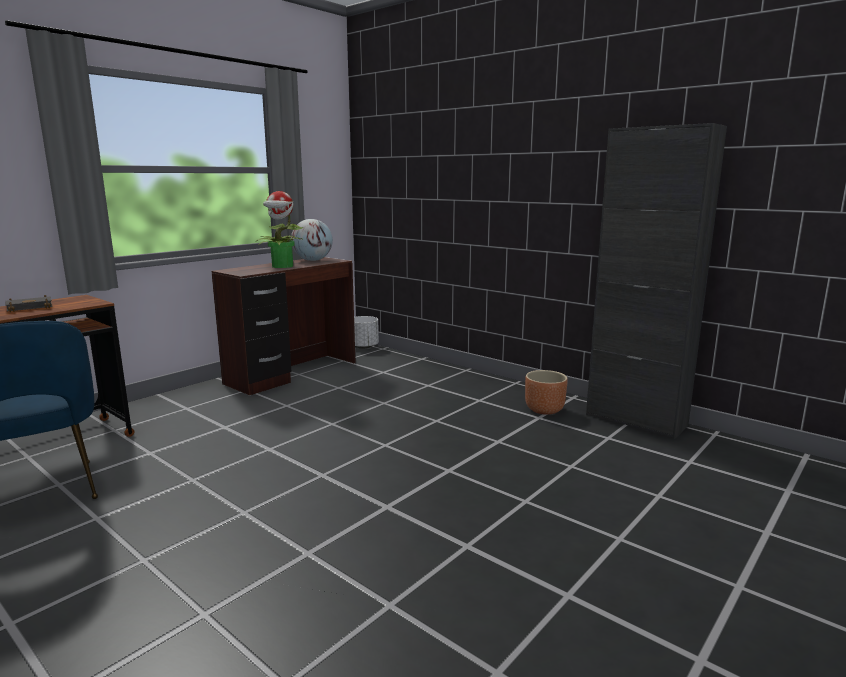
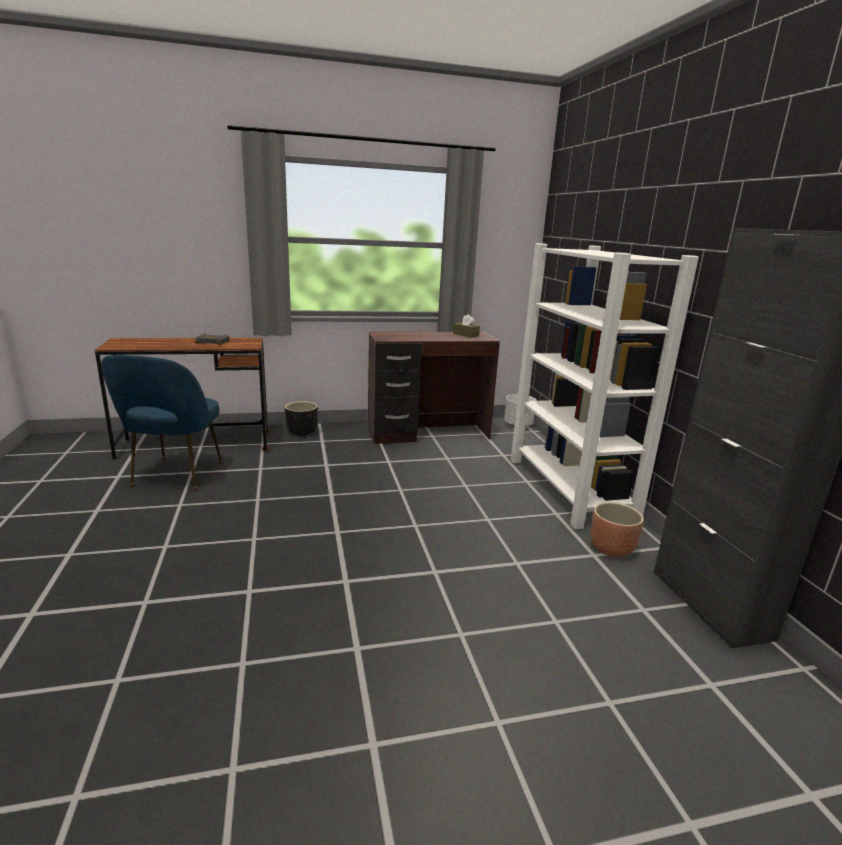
camera: 35 degrees right, 5 degrees up
potted plant [257,191,304,268] -> none
globe [291,219,333,261] -> brown tissue box [453,314,480,338]
none -> black planter [285,401,318,436]
none -> white bookcase [511,243,699,530]

